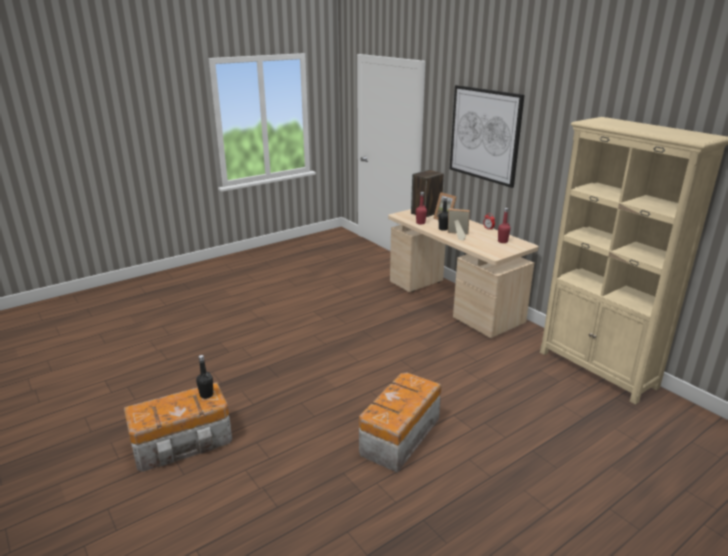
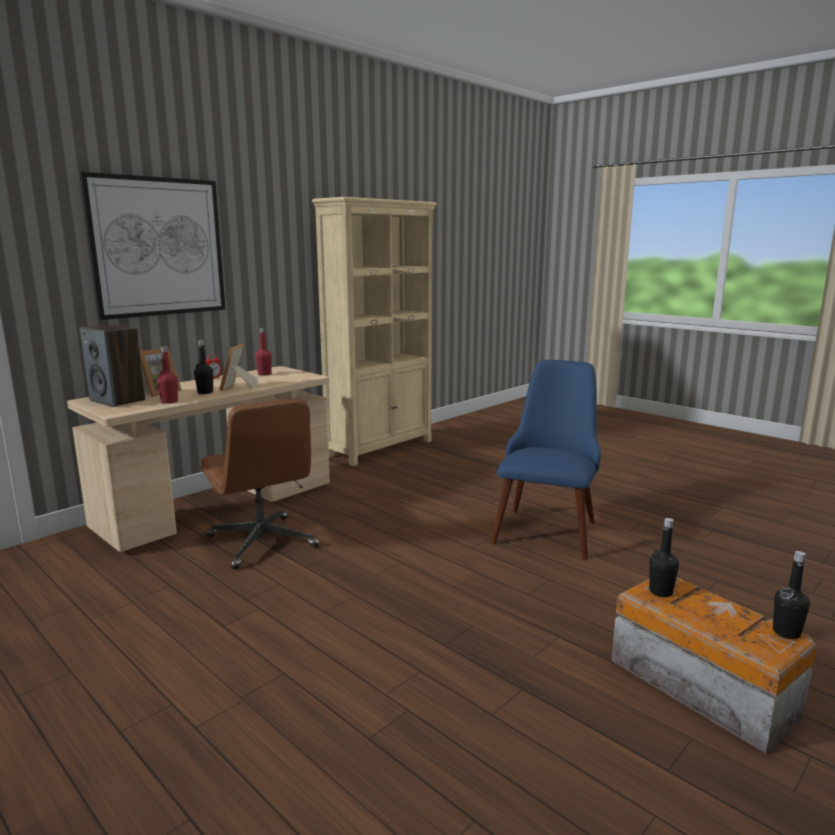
camera: 100 degrees left, 10 degrees down
storage box [359,372,441,473] -> blue chair [490,360,601,560]
none -> brown office chair [201,398,319,569]
none -> black bottle [773,551,810,639]

